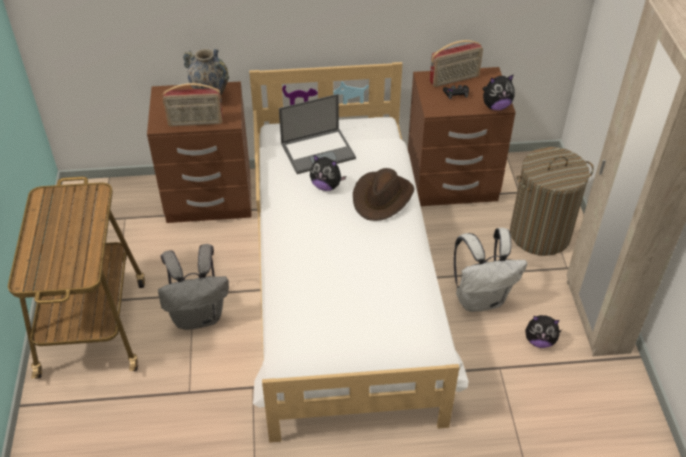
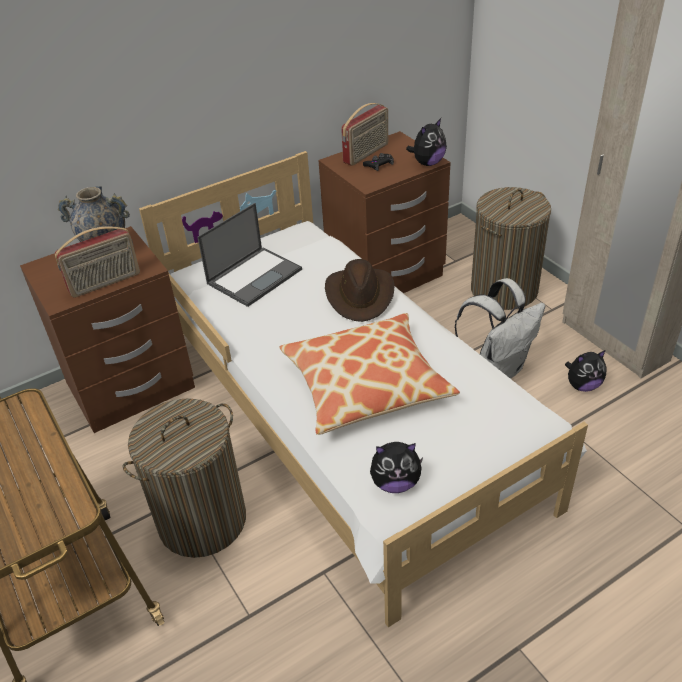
camera: 25 degrees left, 5 degrees down
grey backpack [158,244,229,330] -> laundry basket [123,398,246,558]
plush toy [310,154,346,191] -> plush toy moved to [370,442,423,493]
none -> pillow [279,313,460,435]

